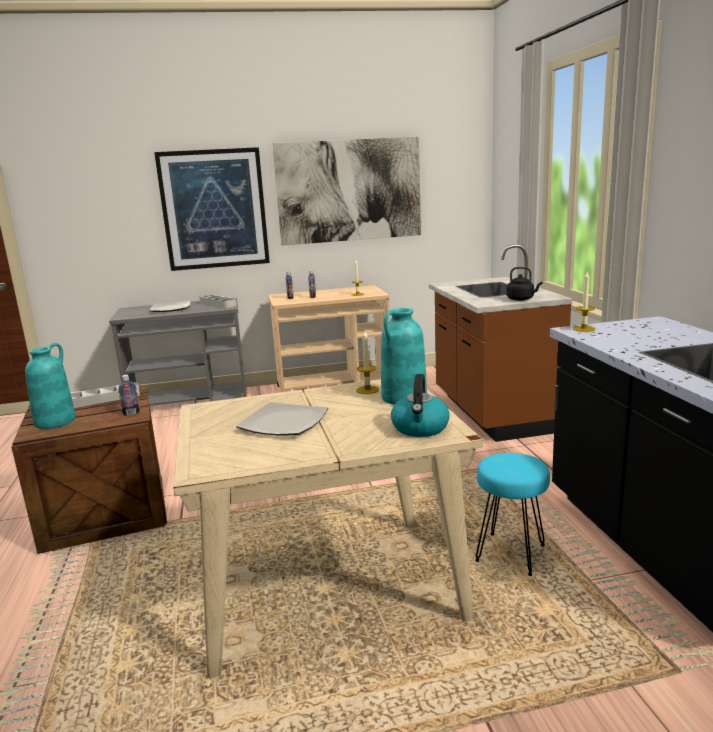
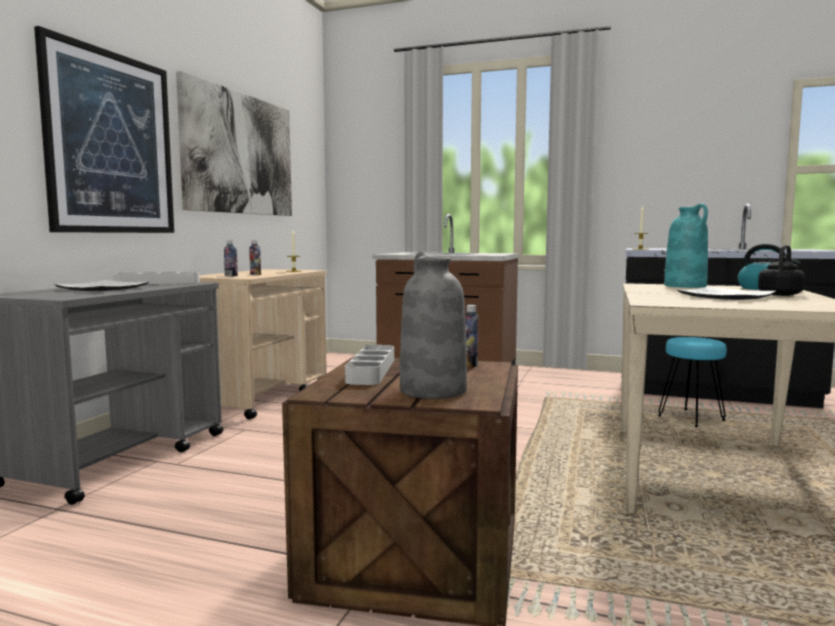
camera: 60 degrees left, 10 degrees down
turquoise vase [25,342,76,429] -> grey vase [400,252,467,399]
candle [356,329,379,394] -> none
black kettle [506,267,543,301] -> black kettle moved to [758,245,805,296]

